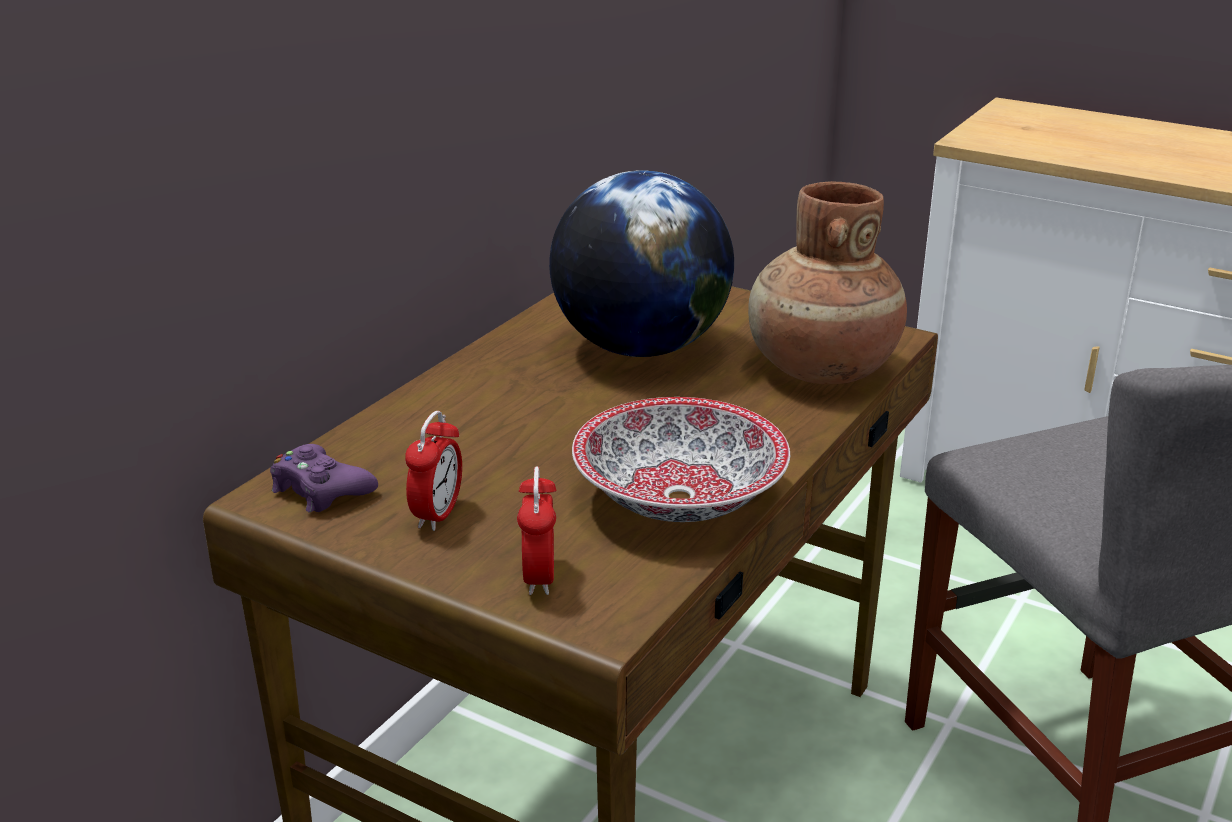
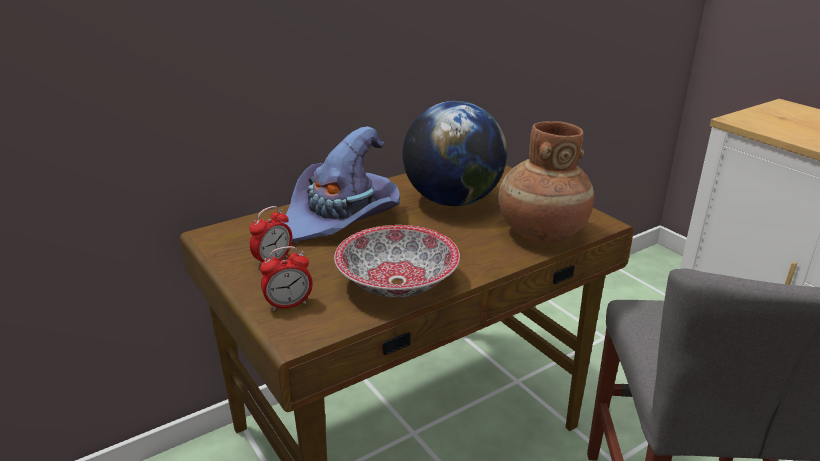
camera: 25 degrees right, 0 degrees up
purple game controller [270,444,378,513] -> none
alarm clock [517,467,557,595] -> alarm clock turned 45 degrees clockwise [260,246,313,311]
none -> purple hat [283,126,400,243]

